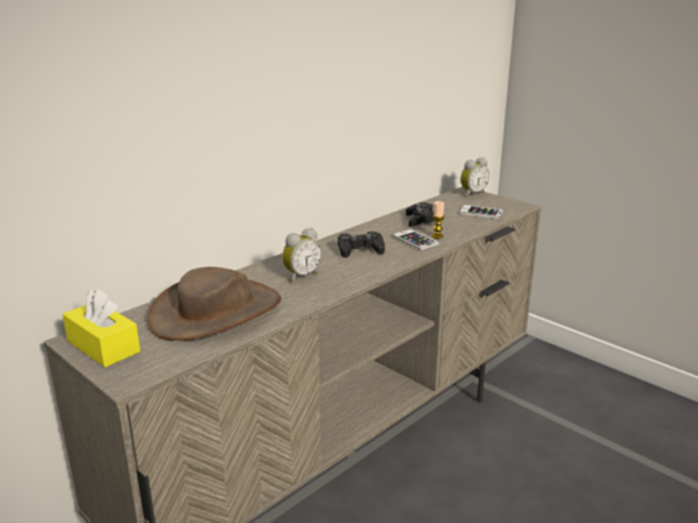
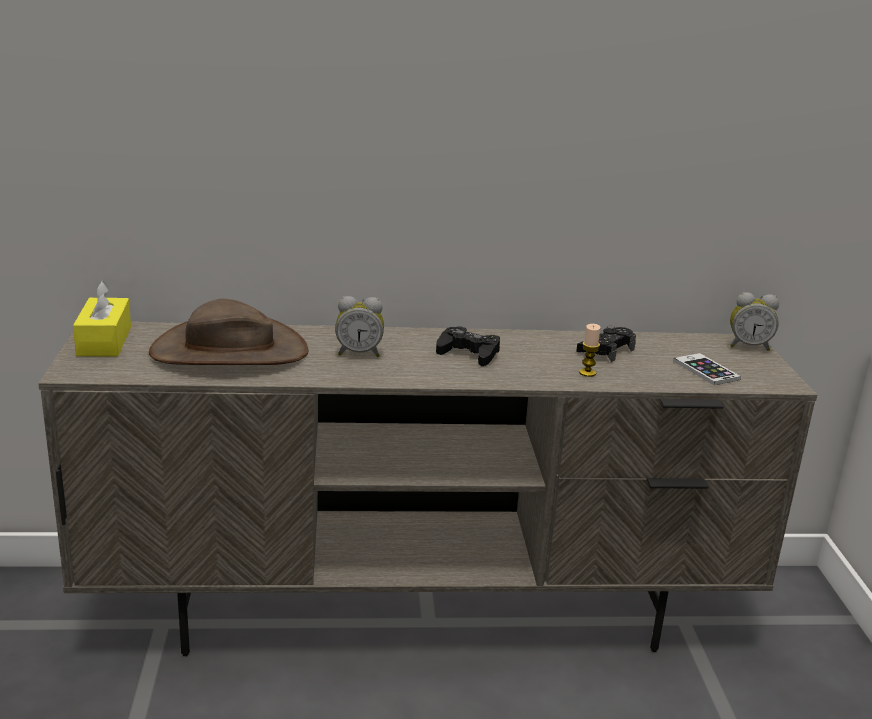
camera: 40 degrees right, 0 degrees up
phone [392,229,439,251] -> none

